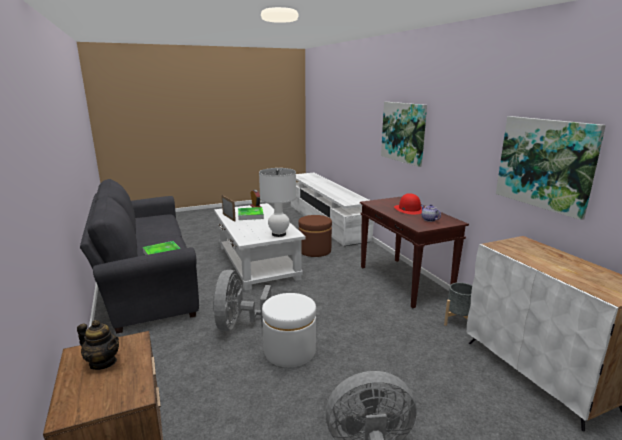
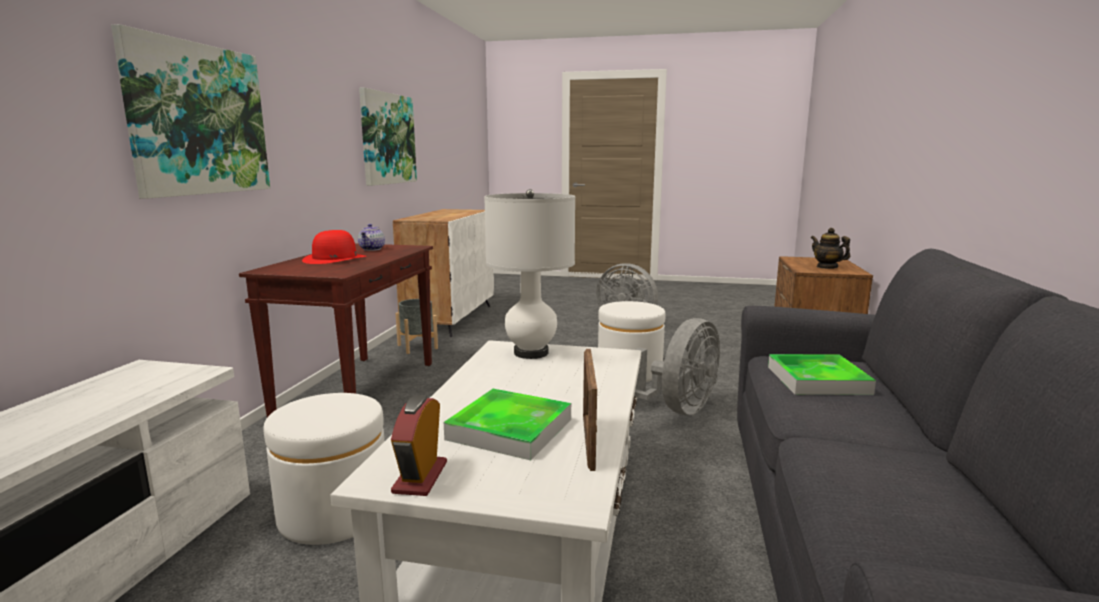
camera: 145 degrees left, 5 degrees down
brown ottoman [298,215,332,257] -> white ottoman [264,393,385,545]

